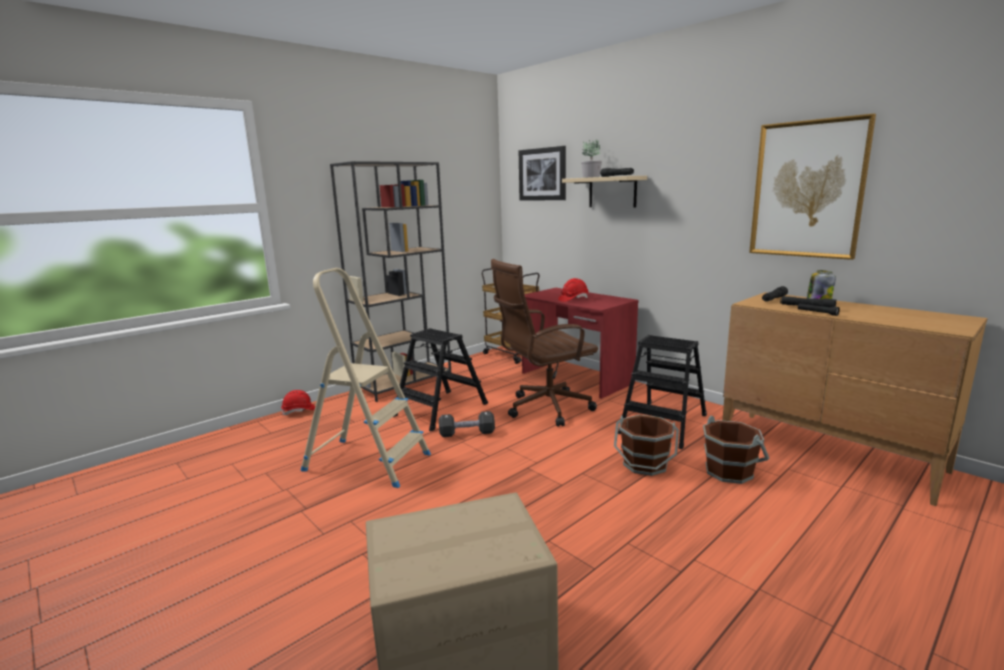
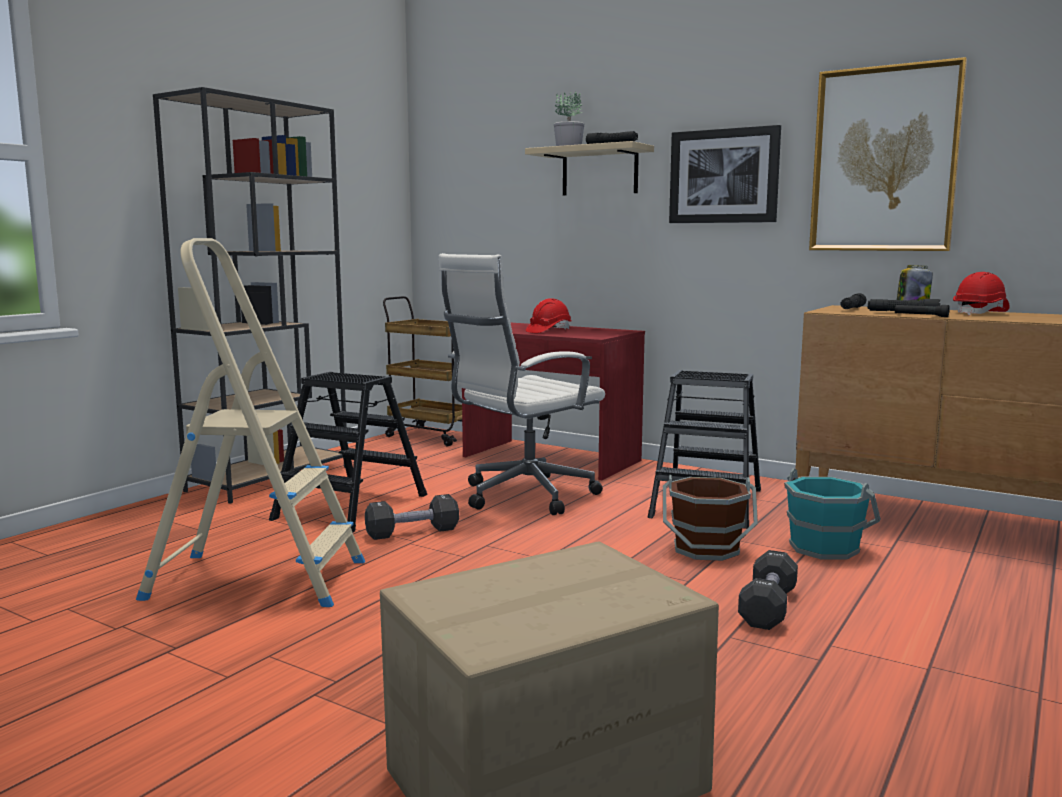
camera: 15 degrees left, 5 degrees down
red hard hat [281,390,315,415] -> red hard hat moved to [953,272,1010,316]
brown office chair [491,259,598,427] -> white office chair [439,253,605,515]
picture [519,146,566,201] -> picture moved to [669,125,781,223]
brown bucket [703,415,769,484] -> turquoise bucket [784,468,881,560]
none -> black dumbbell [738,550,798,630]

